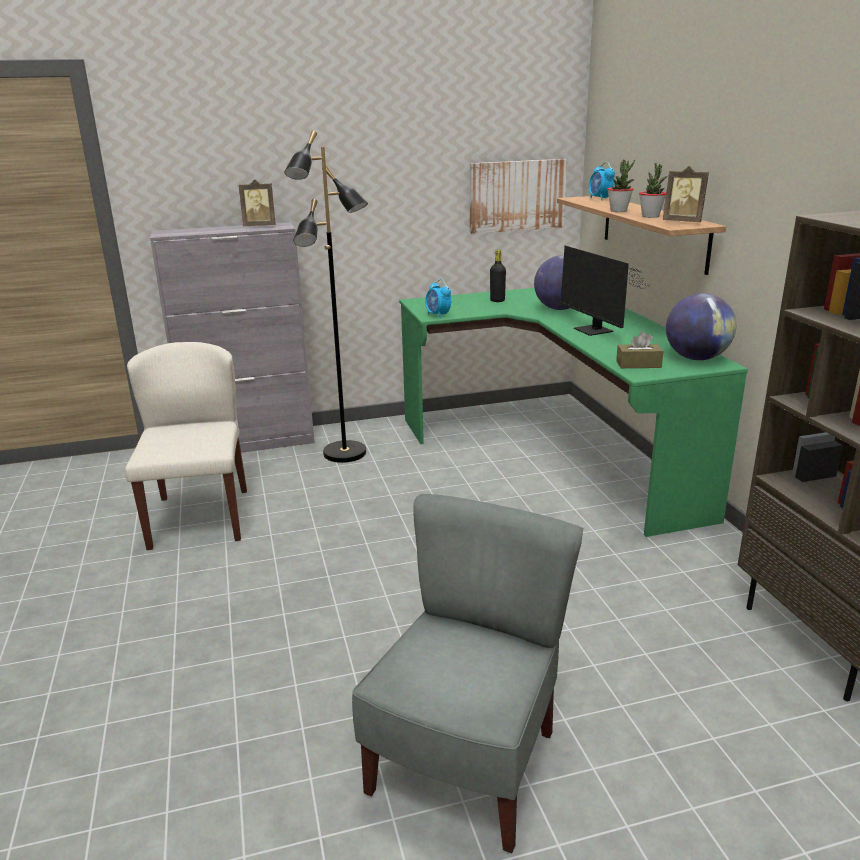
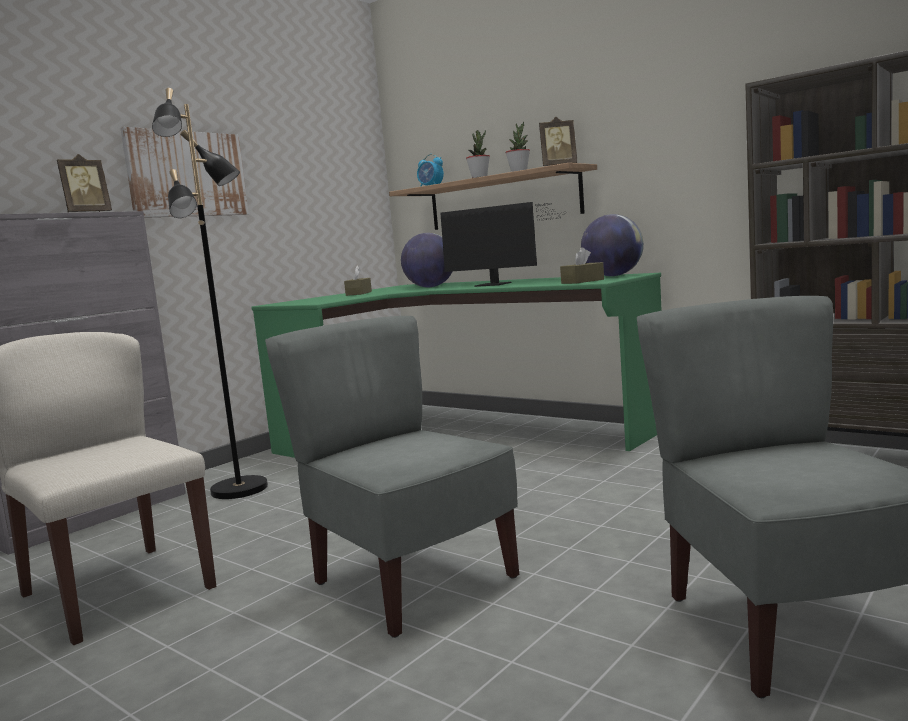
camera: 35 degrees left, 15 degrees down
alarm clock [425,279,451,318] -> none
picture [470,159,567,234] -> picture moved to [120,127,249,218]
black bottle [490,250,506,302] -> brown tissue box [344,265,372,296]
none -> grey chair [265,316,519,638]

